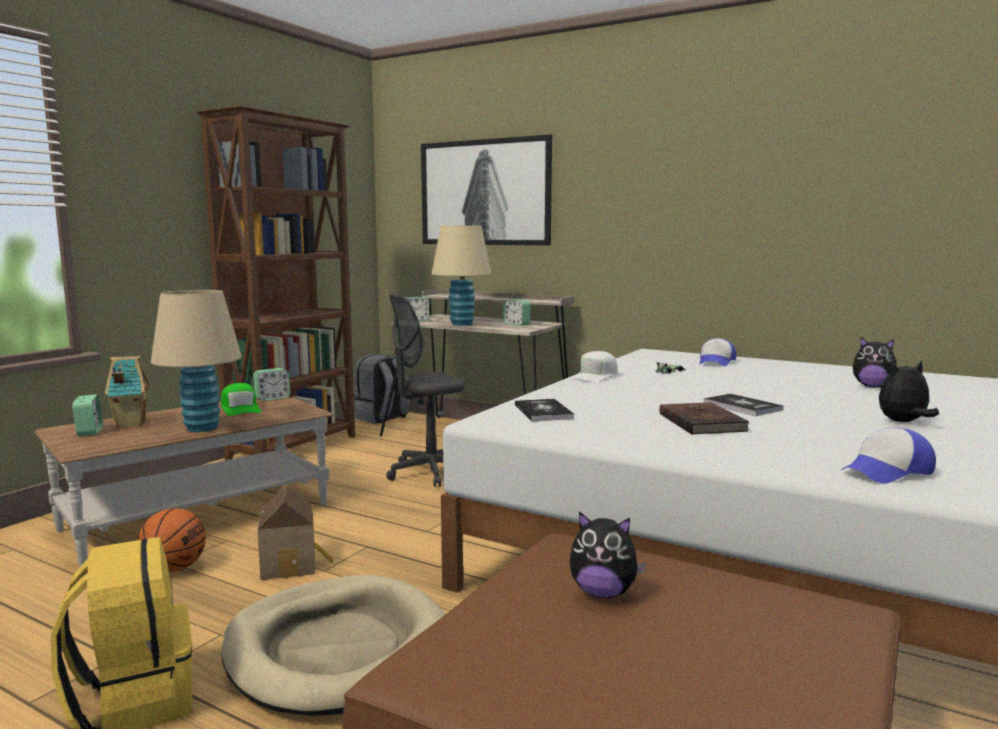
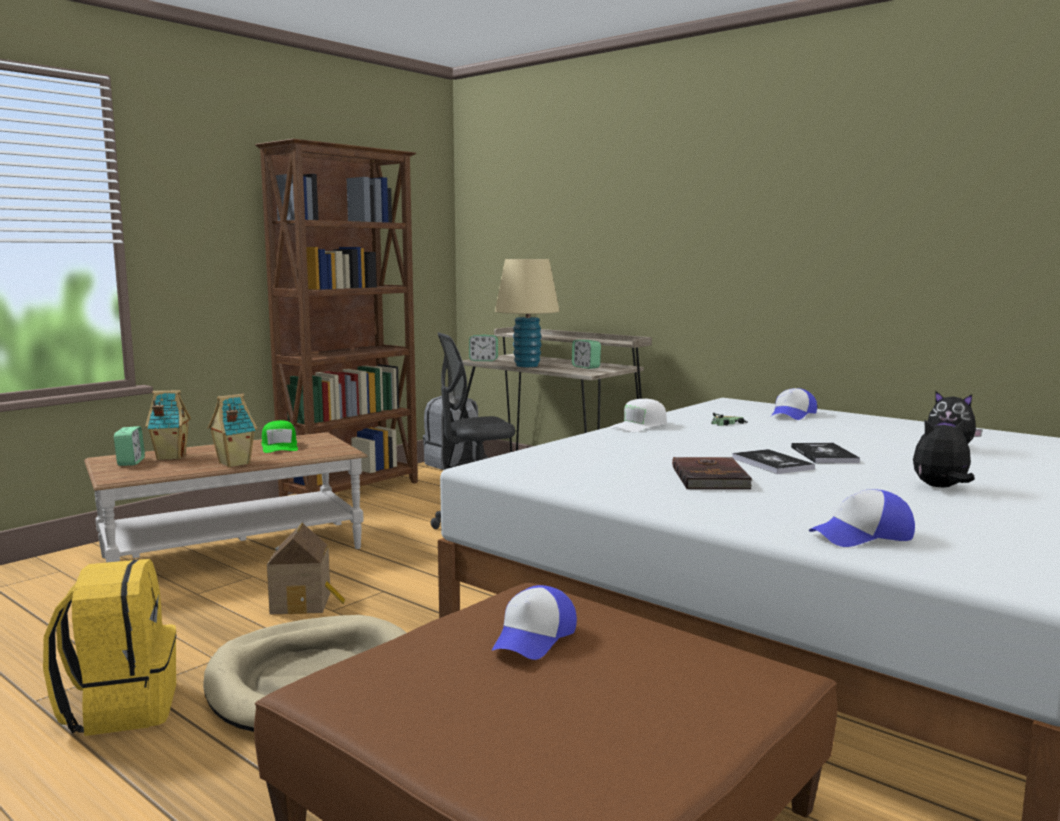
camera: 10 degrees right, 0 degrees up
basketball [138,508,206,572] -> none
beige table lamp [151,290,242,432] -> toy house [208,394,257,467]
alarm clock [253,368,290,401] -> none
picture [421,134,552,245] -> none
book [515,399,574,421] -> book moved to [791,443,860,464]
plush toy [570,512,646,598] -> cap [492,585,577,660]

